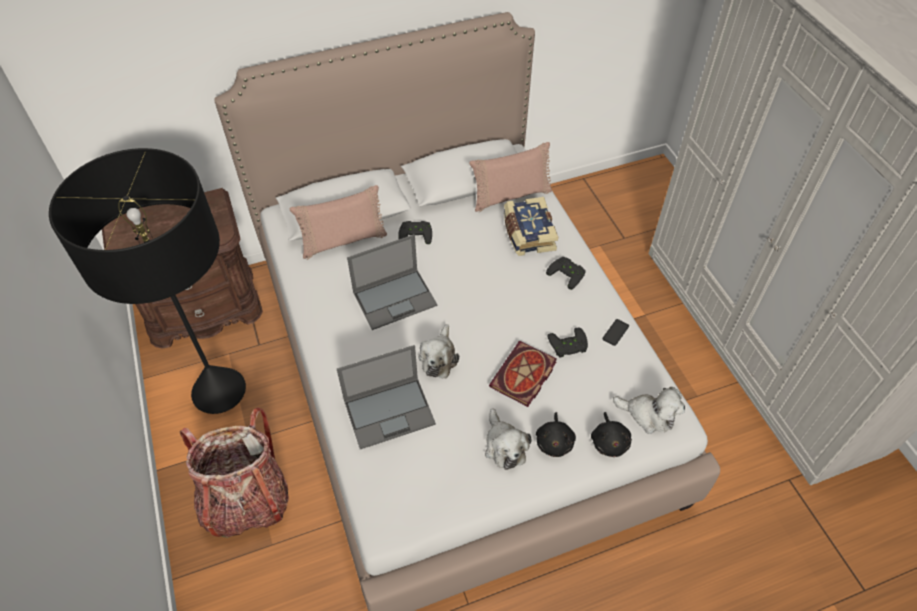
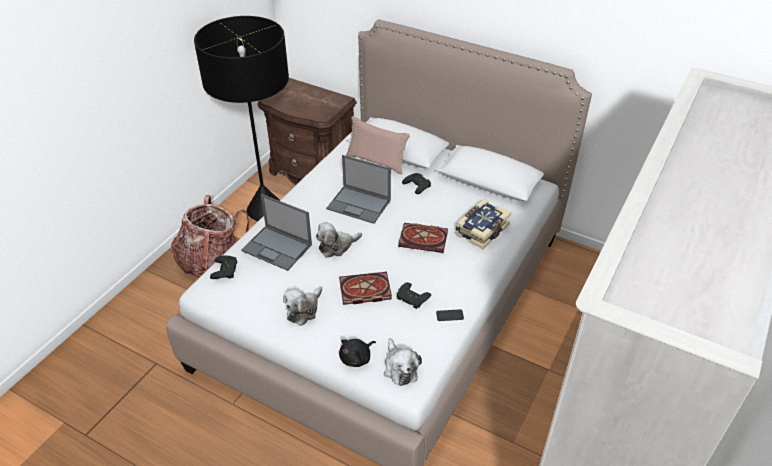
camera: 50 degrees right, 10 degrees down
beige pillow [469,142,552,213] -> none
black plush toy [536,412,576,457] -> none
black game controller [546,257,586,290] -> black game controller moved to [210,255,237,279]
none -> book [398,223,448,253]

